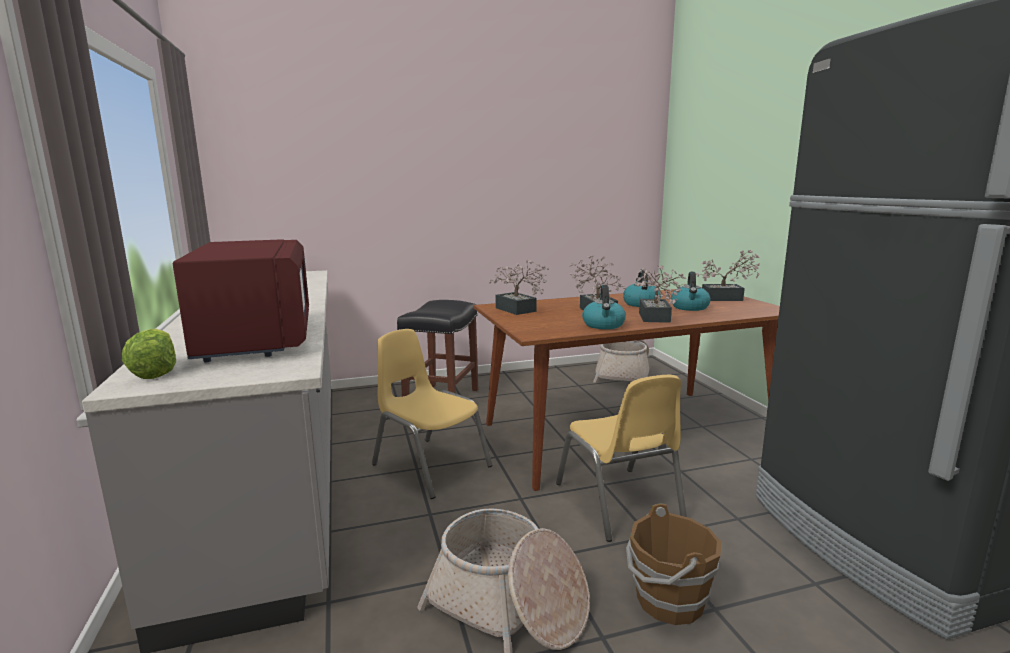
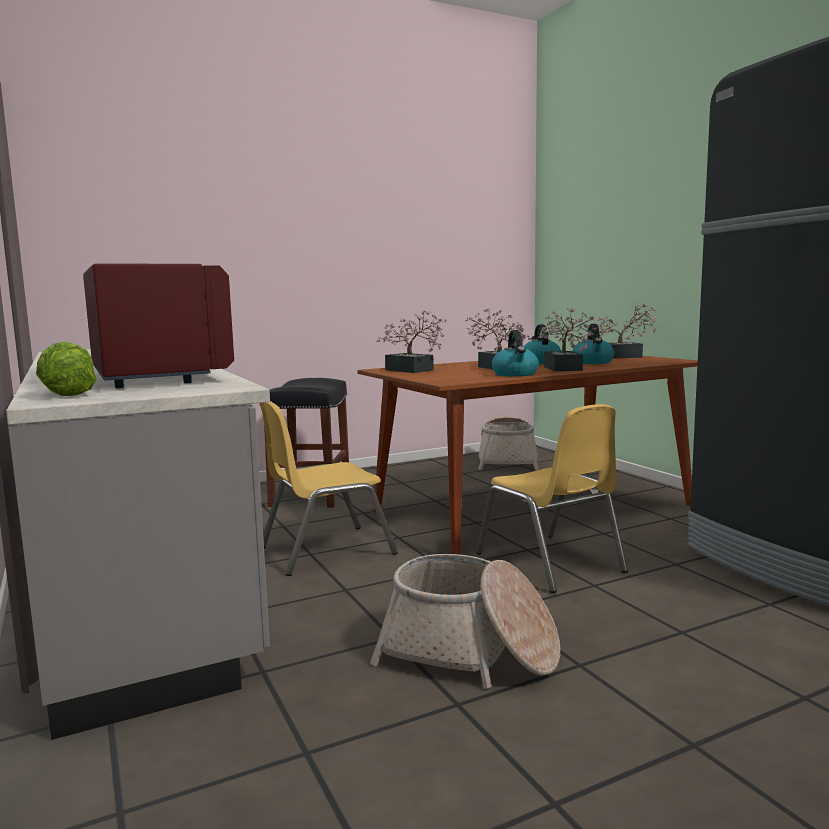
camera: 10 degrees left, 5 degrees down
yellow chair [372,329,493,499] -> yellow chair turned 60 degrees counterclockwise [260,401,398,576]
brown bucket [626,503,722,625] -> none

